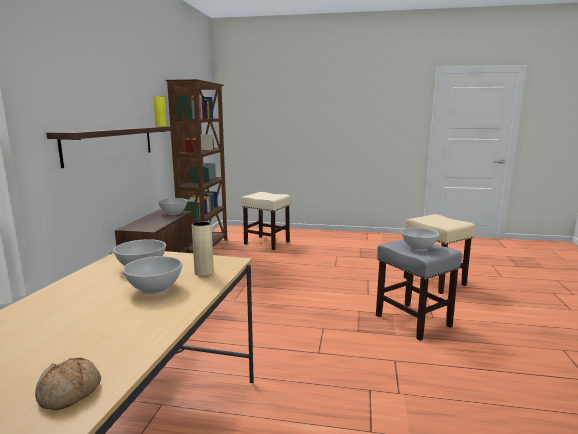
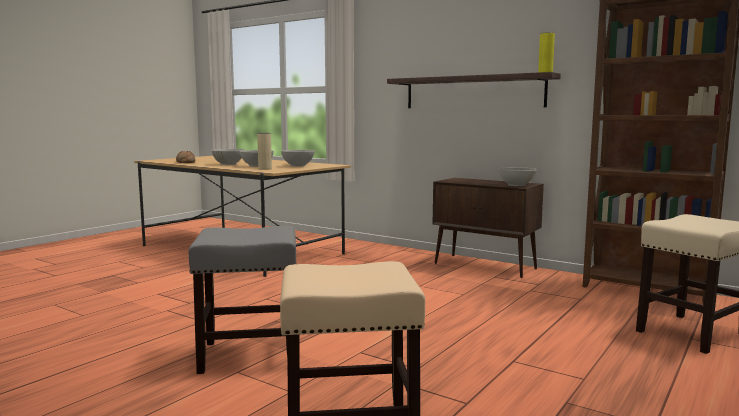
camera: 115 degrees right, 5 degrees down
white bowl [401,228,439,251] -> white bowl moved to [211,149,244,165]

